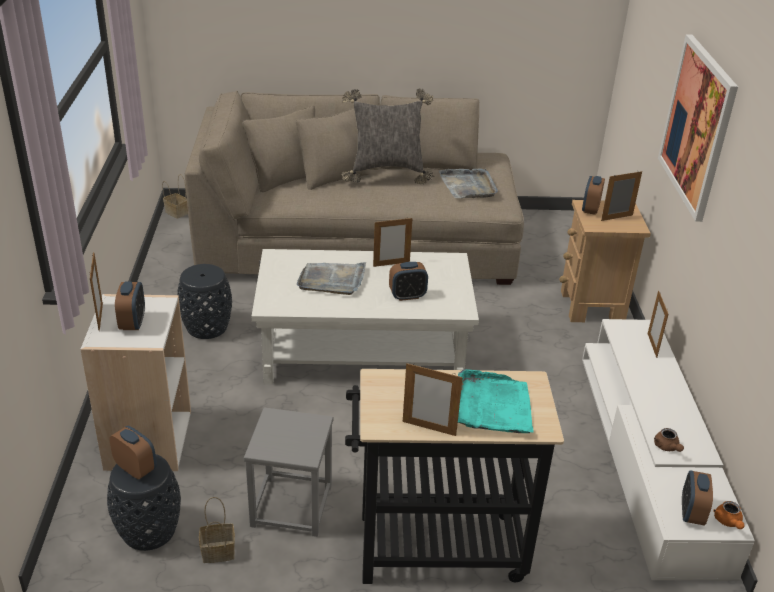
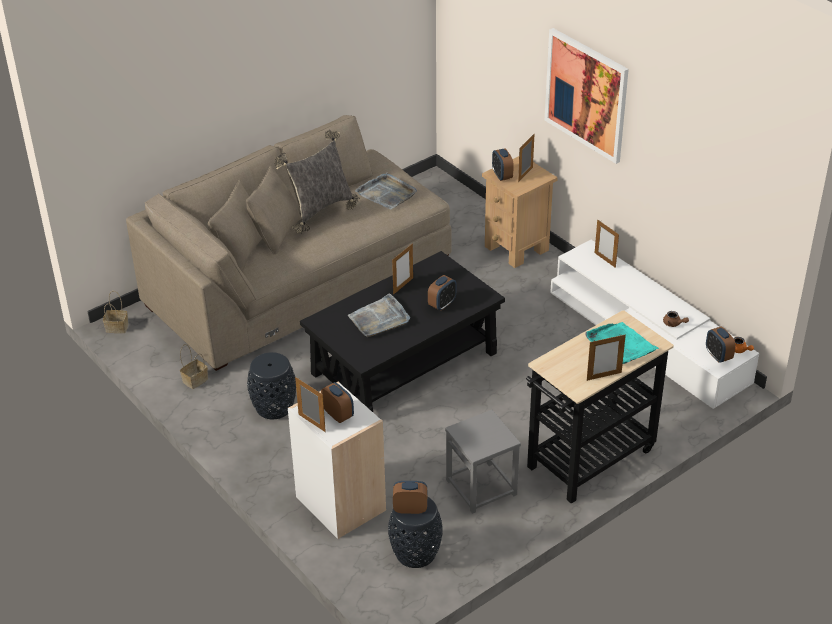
camera: 35 degrees left, 5 degrees up
basket [199,497,235,563] -> basket moved to [180,344,208,389]
white coffee table [251,249,479,385] -> black coffee table [300,251,505,412]

